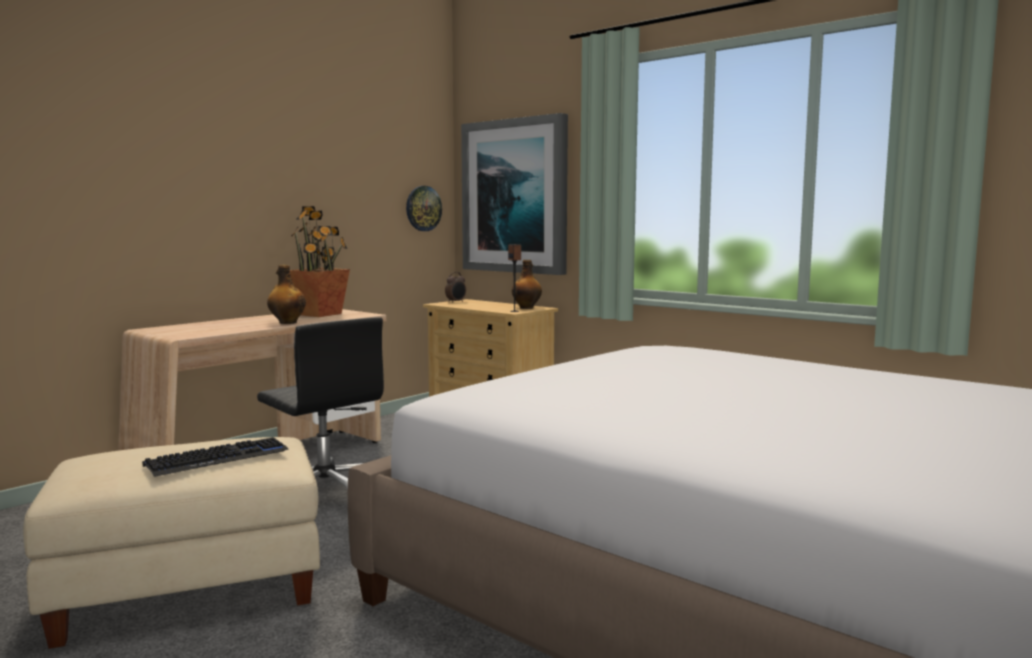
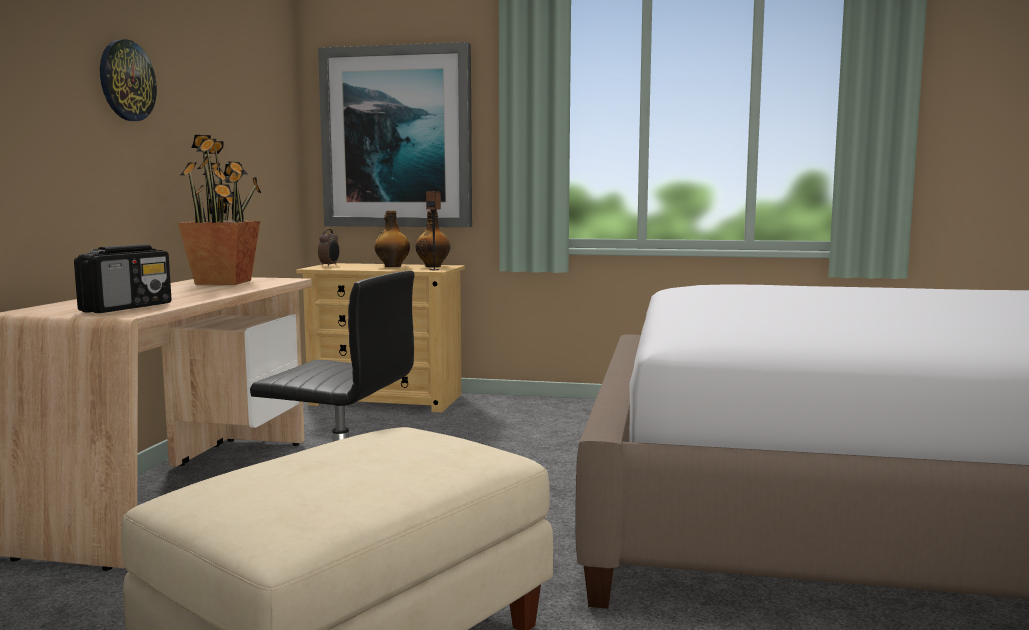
camera: 30 degrees left, 0 degrees up
keyboard [142,437,289,477] -> none
bottle [267,265,306,324] -> bottle moved to [374,210,410,267]
wall clock [406,186,442,231] -> wall clock moved to [100,39,157,121]
none -> radio [74,244,171,313]

